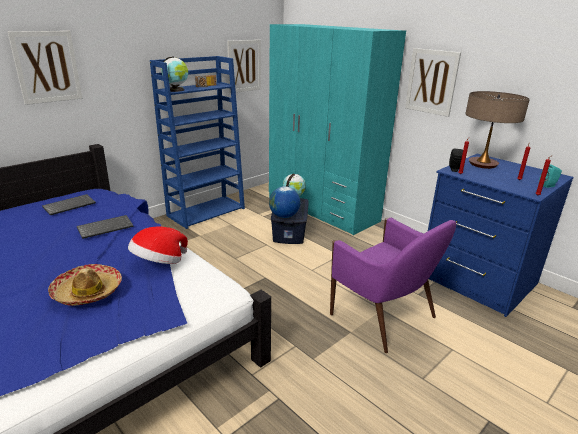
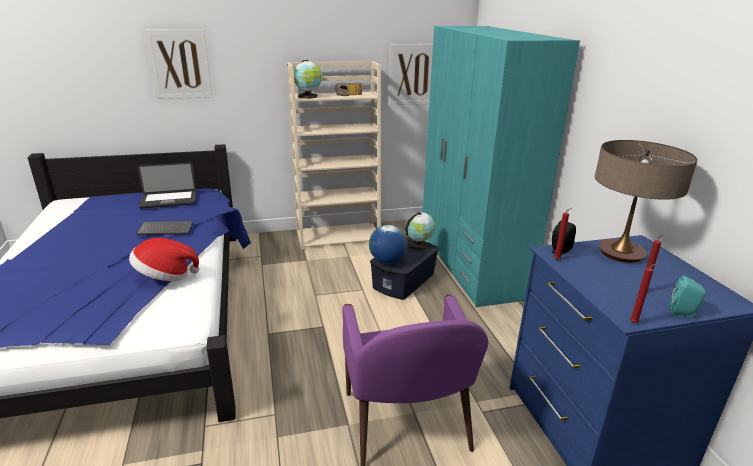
camera: 30 degrees right, 0 degrees up
keyboard [42,194,96,215] -> laptop [137,162,196,209]
hat [48,264,122,306] -> none
blue bookcase [150,56,245,229] -> beige bookcase [287,61,381,250]
picture [405,48,461,117] -> none

